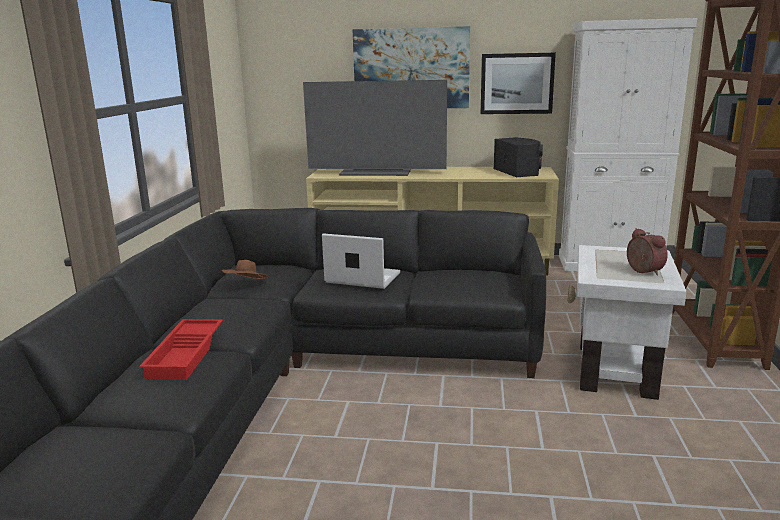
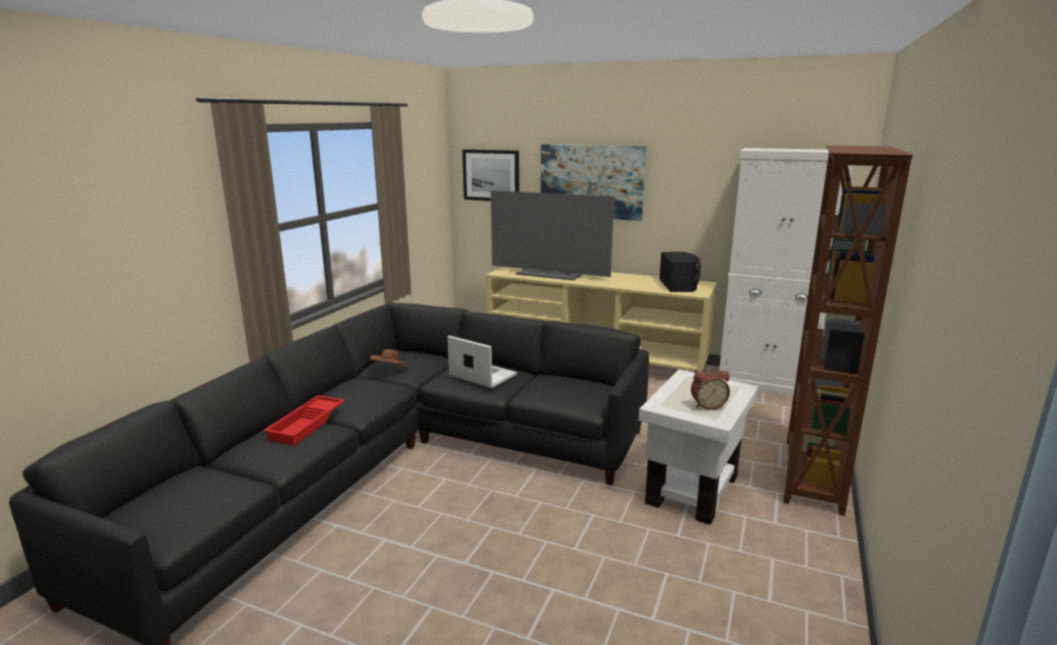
camera: 15 degrees right, 0 degrees up
picture [481,53,556,114] -> picture moved to [462,149,519,201]
alarm clock [627,228,668,276] -> alarm clock turned 90 degrees clockwise [691,371,730,410]

